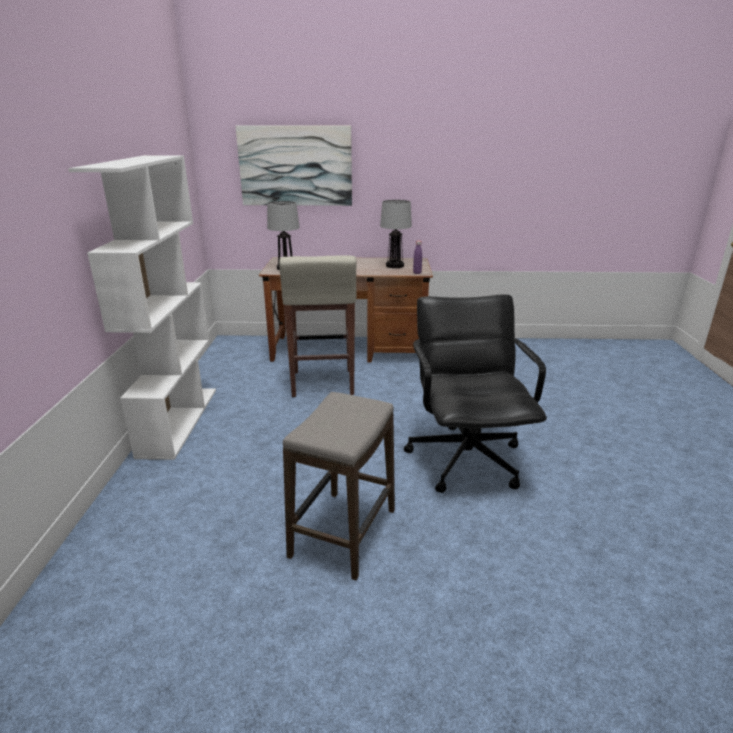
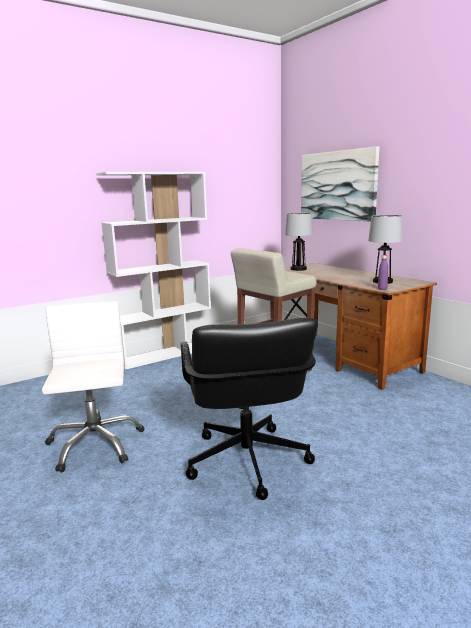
camera: 55 degrees right, 10 degrees down
stool [283,392,395,580] -> white office chair [42,301,144,473]
black office chair [404,295,547,493] -> black office chair turned 120 degrees clockwise [181,318,318,500]

